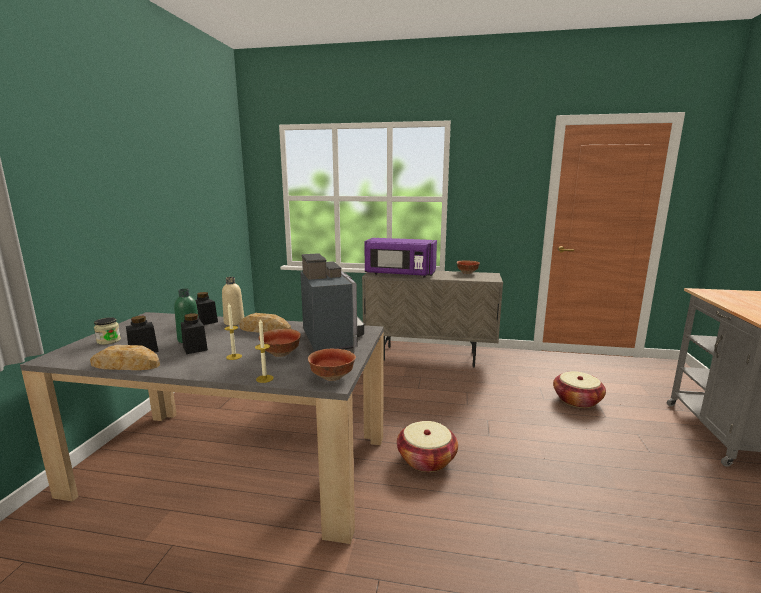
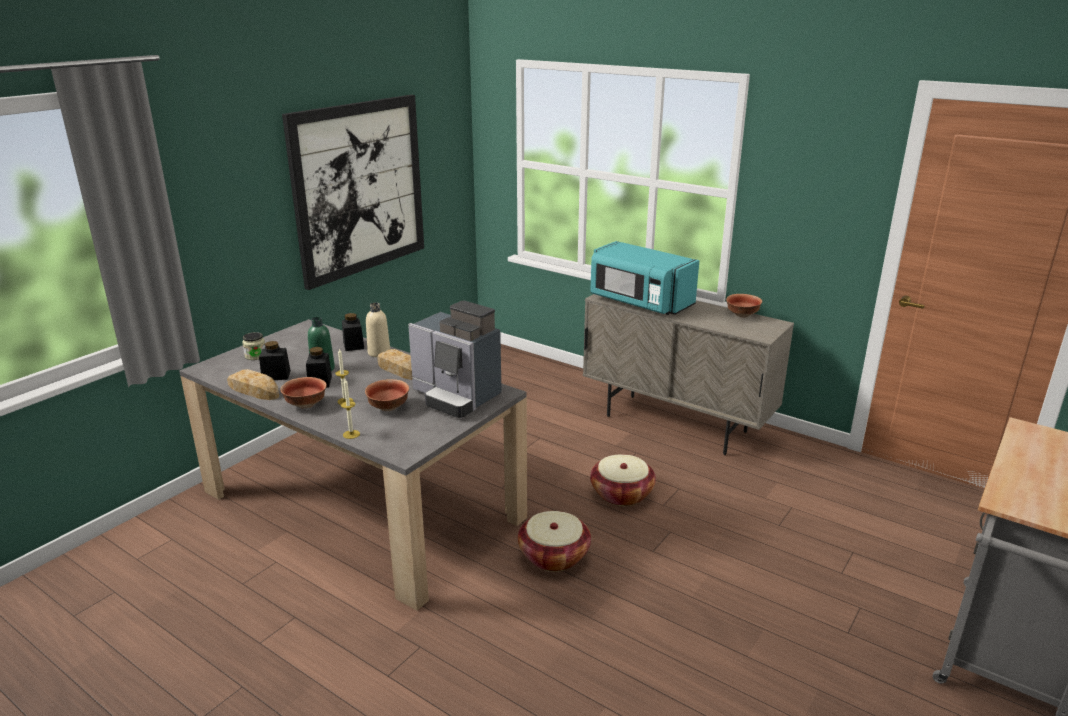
camera: 25 degrees right, 10 degrees up
coffee machine [300,253,364,351] -> coffee machine turned 120 degrees clockwise [408,300,502,418]
bowl [308,349,356,381] -> bowl moved to [280,377,327,408]
purple microwave [364,238,437,278] -> turquoise microwave [590,241,699,315]
basket [553,371,606,408] -> basket moved to [590,454,656,506]
none -> picture [282,95,424,290]

